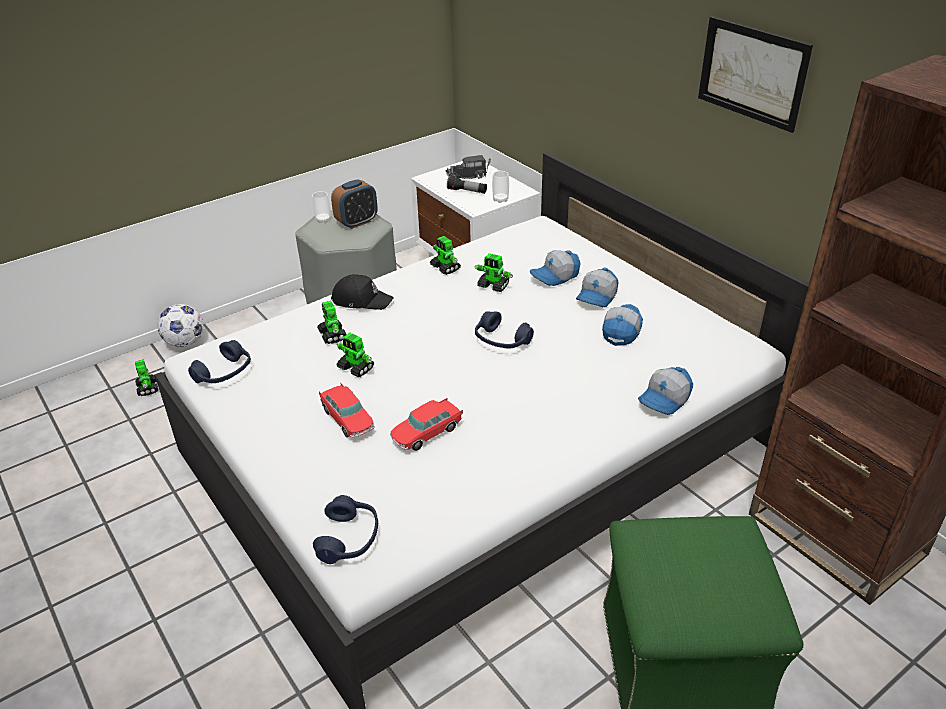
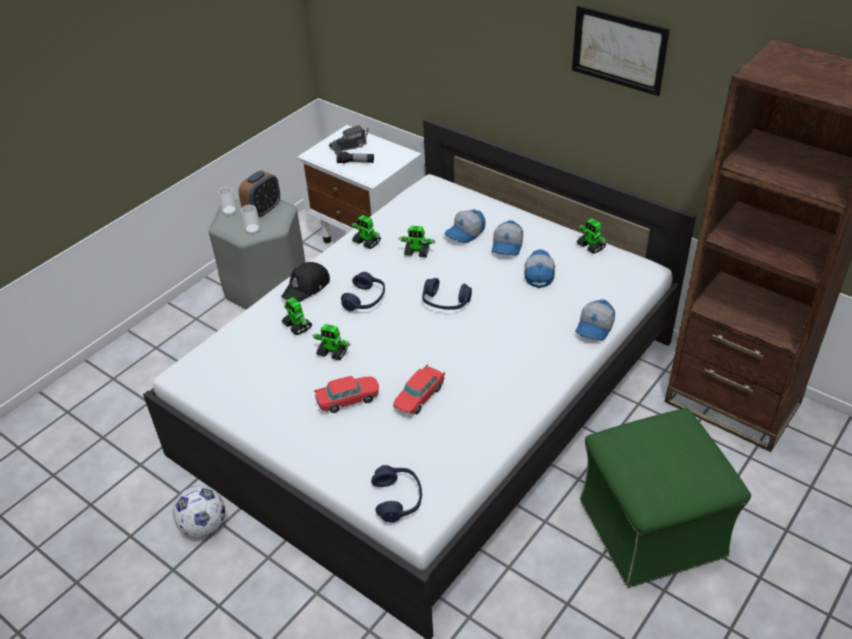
camera: 15 degrees left, 5 degrees up
toy robot [135,360,158,396] -> toy robot moved to [577,218,606,254]
football [158,304,203,347] -> football moved to [173,486,225,537]
blue headphones [188,340,251,383] -> blue headphones moved to [341,272,385,312]
toy car [319,383,375,438] -> toy car turned 60 degrees counterclockwise [314,376,379,413]
black cap [331,274,394,310] -> black cap turned 135 degrees clockwise [281,262,330,302]
cup [492,171,509,203] -> cup moved to [241,205,260,235]

